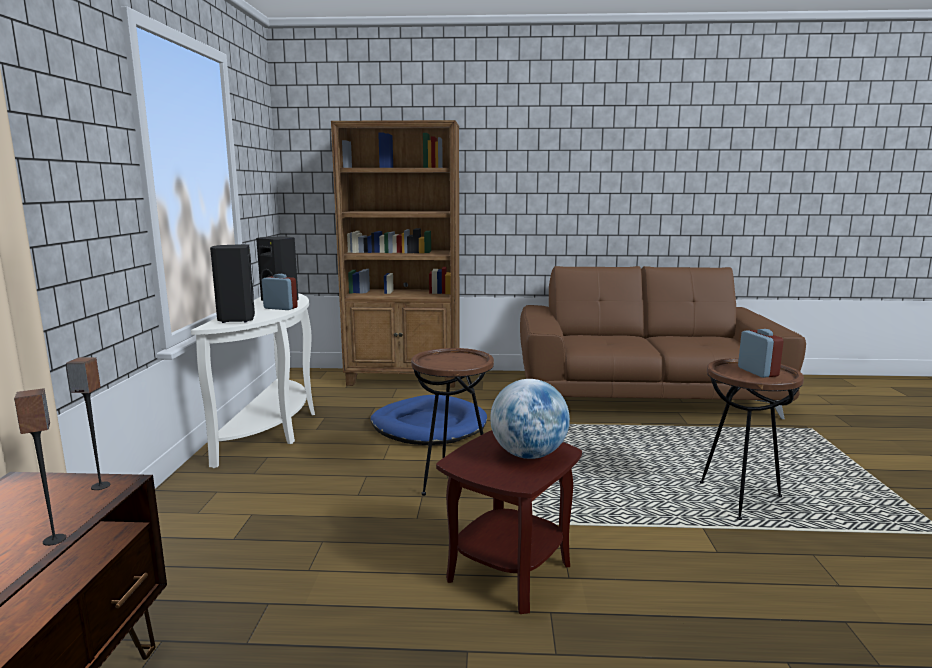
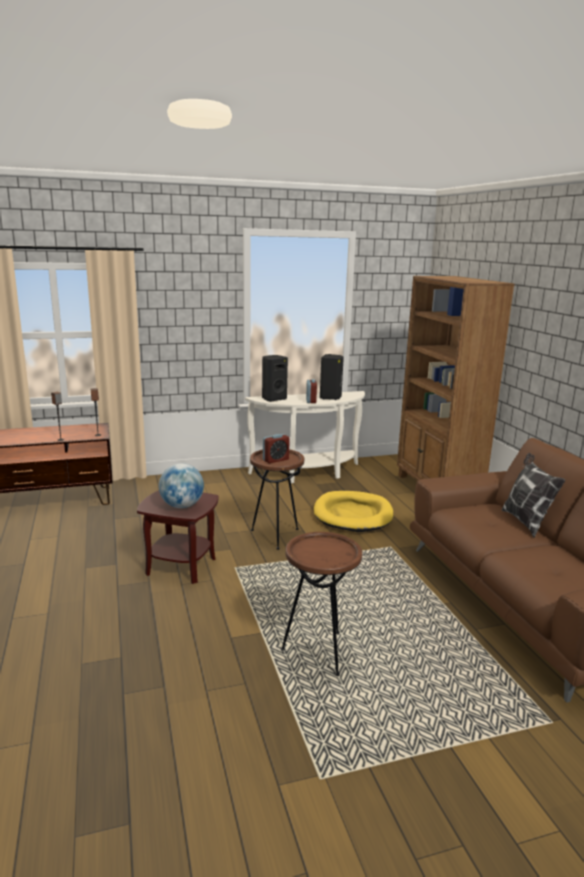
camera: 70 degrees right, 5 degrees up
blue dog bed [370,395,487,445] -> yellow dog bed [314,491,393,532]
alarm clock [738,329,784,378] -> alarm clock moved to [263,434,290,463]
none -> pillow [502,453,565,538]

